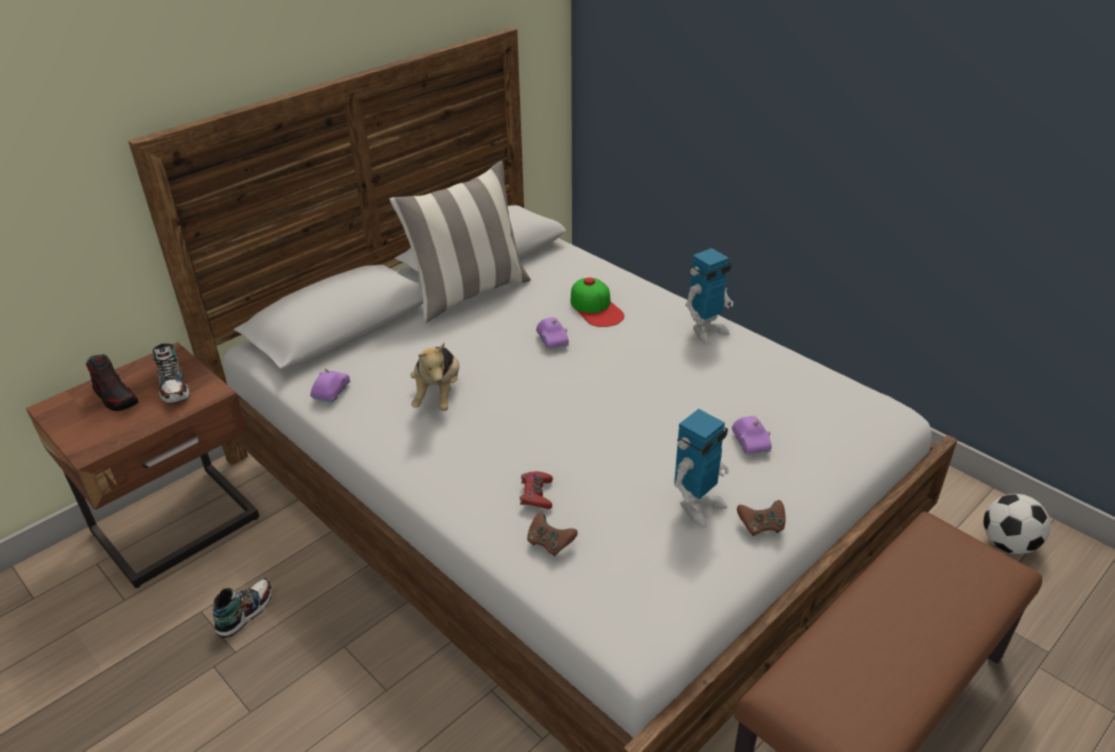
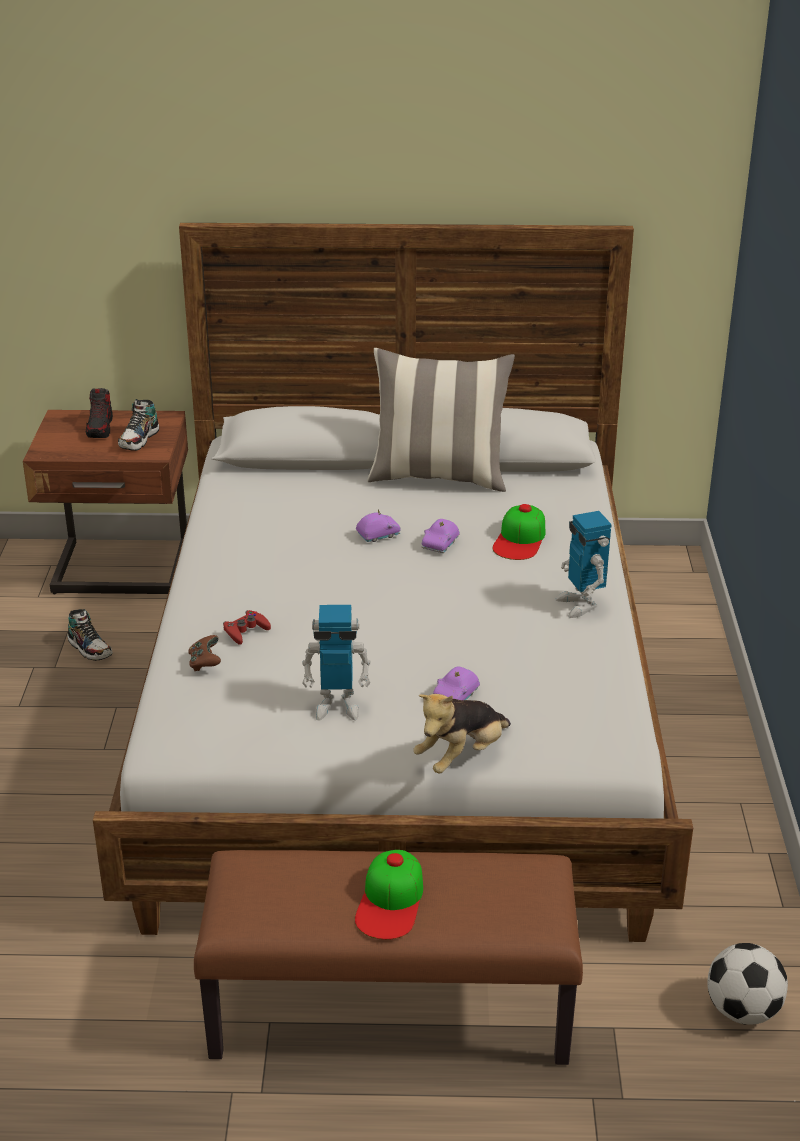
camera: 45 degrees right, 5 degrees down
shoe [213,578,272,638] -> shoe turned 60 degrees clockwise [67,609,113,661]
purple toy car [310,368,350,402] -> purple toy car moved to [356,509,401,542]
plush toy [410,343,460,411] -> plush toy moved to [413,694,511,774]
toy robot [685,248,733,344] -> toy robot turned 60 degrees clockwise [555,511,612,618]
brown game controller [737,500,786,536] -> none
none -> cap [355,850,423,940]

